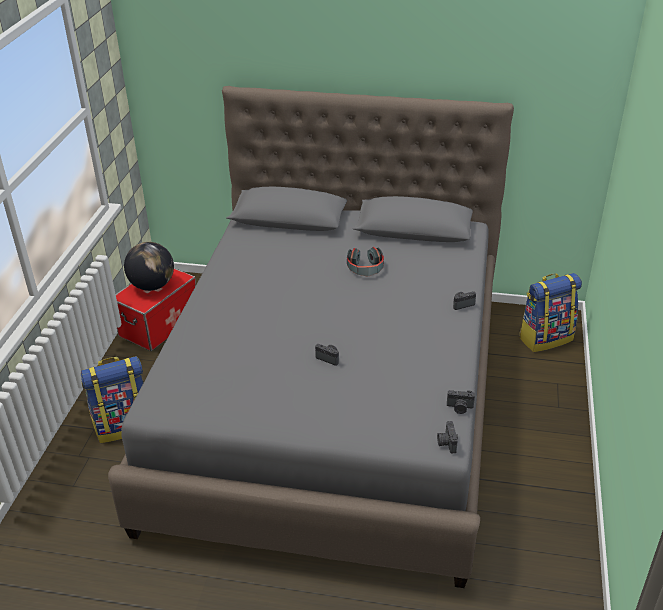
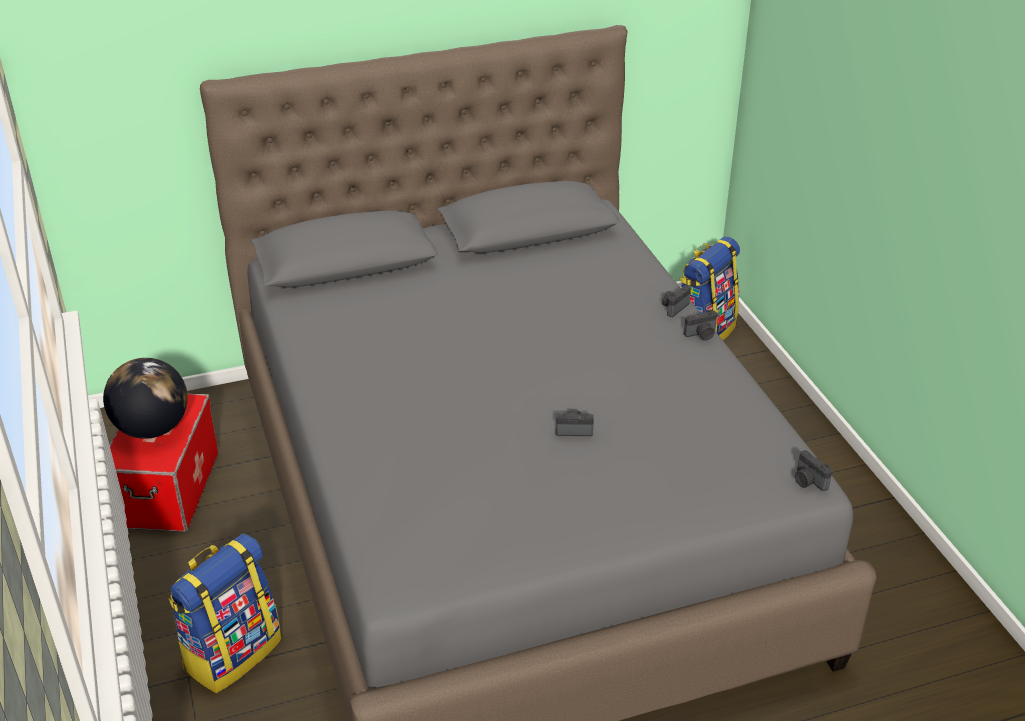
camera: 30 degrees left, 0 degrees up
headphones [347,247,384,277] -> none
camera [447,390,475,414] -> camera moved to [684,309,717,341]

